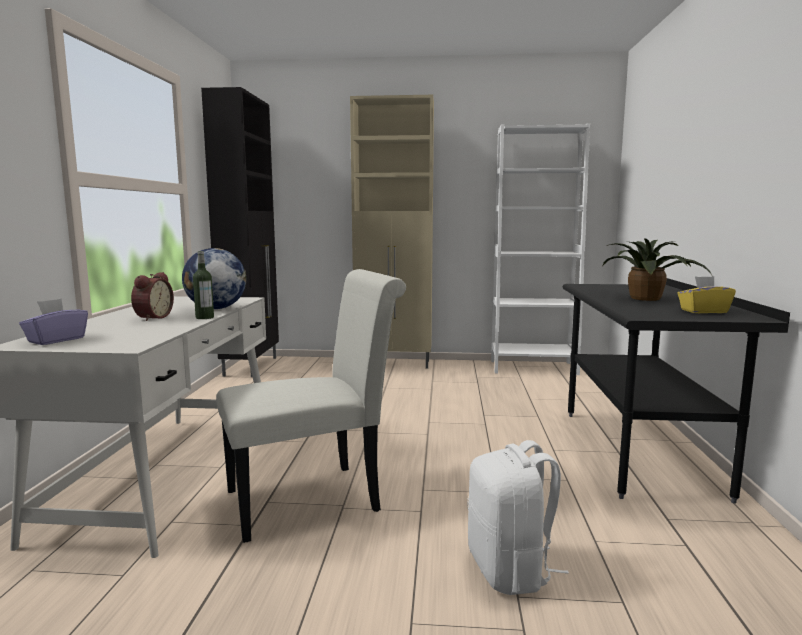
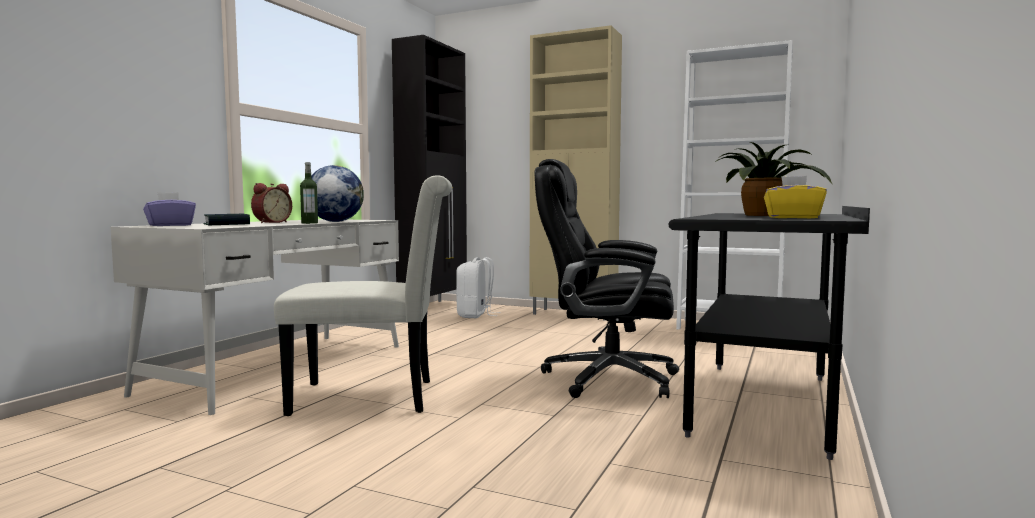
camera: 20 degrees right, 5 degrees down
white backpack [467,440,569,595] -> white backpack moved to [456,257,501,318]
none -> book [203,214,250,225]
none -> black office chair [534,159,679,398]

